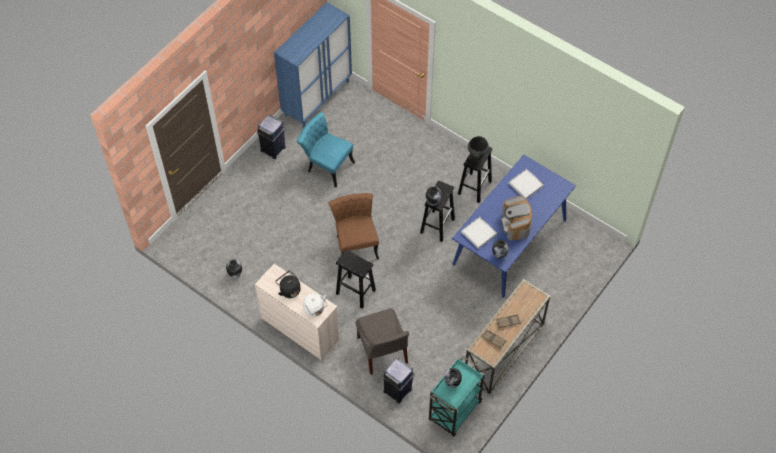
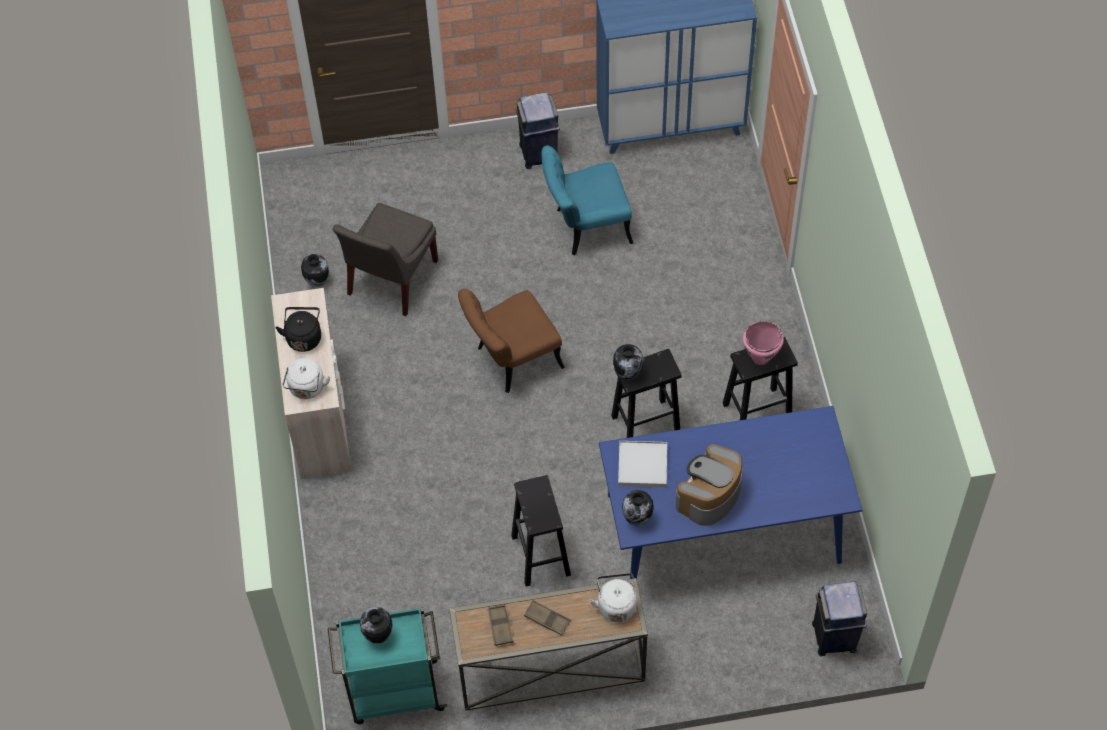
camera: 45 degrees right, 0 degrees up
turquoise chair [297,112,355,188] -> turquoise chair turned 90 degrees counterclockwise [541,145,634,256]
brown chair [329,193,379,259] -> brown chair turned 150 degrees counterclockwise [458,289,565,393]
black stool [336,249,376,309] -> black stool moved to [511,475,571,586]
grey chair [356,308,409,375] -> grey chair moved to [332,203,438,316]
blue trash can [382,359,415,404] -> blue trash can moved to [812,582,867,656]
black cooking pot [468,136,489,161] -> pink cooking pot [743,321,784,365]
white tray [508,169,544,199] -> none
none -> white kettle [590,573,637,622]

